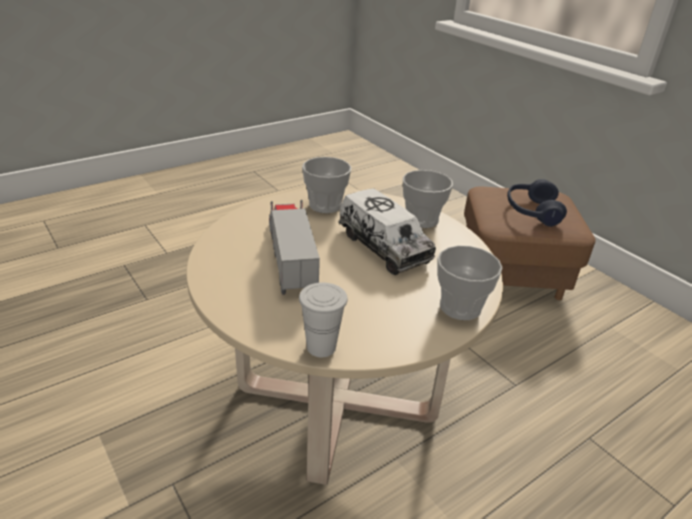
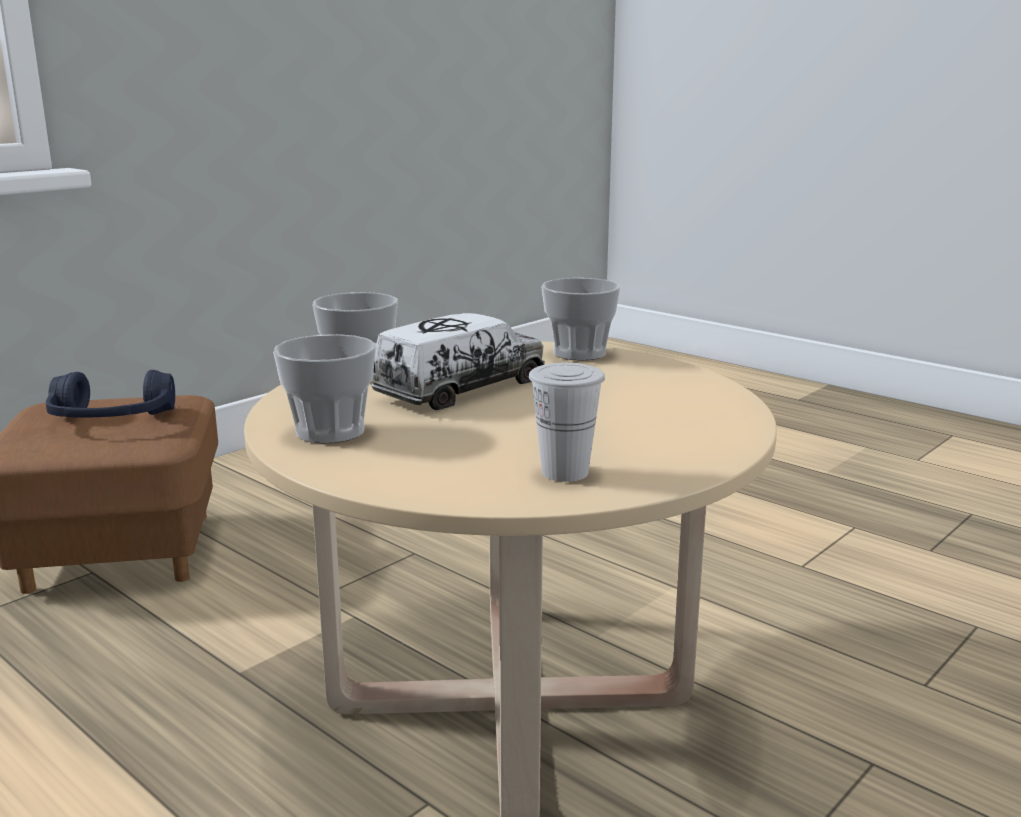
camera: 100 degrees left, 15 degrees down
toy truck [269,200,320,295] -> none
white cup [299,282,348,357] -> white cup moved to [529,363,605,482]

